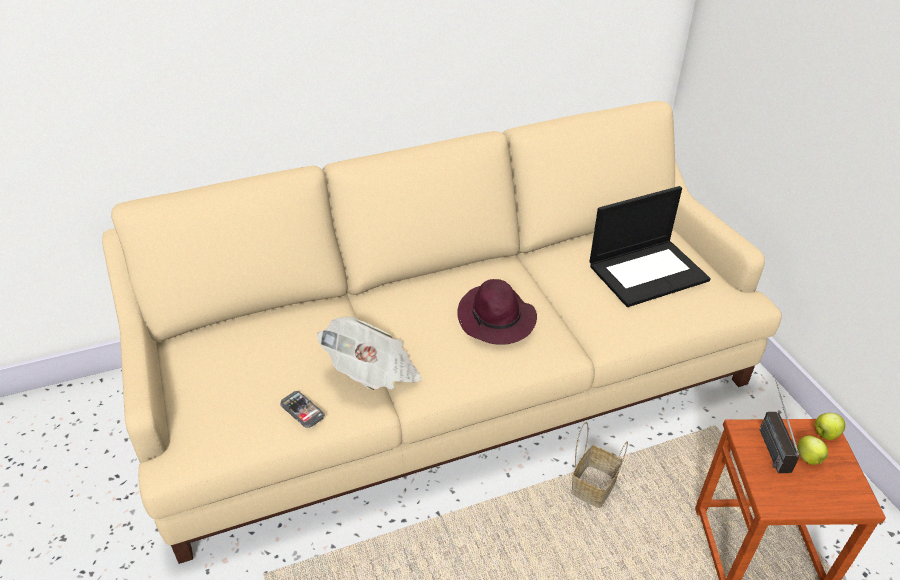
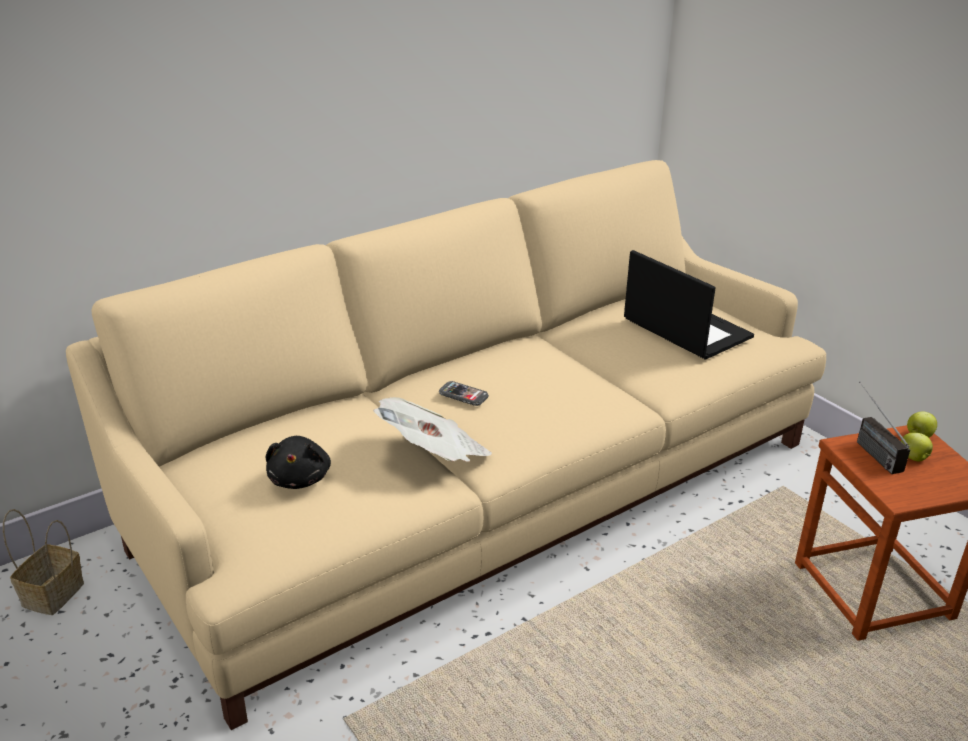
camera: 15 degrees left, 10 degrees down
phone [280,391,325,428] -> phone moved to [439,381,489,406]
purple hat [457,279,537,345] -> none
basket [571,422,628,508] -> basket moved to [3,509,84,615]
laptop [590,186,711,307] -> laptop turned 90 degrees counterclockwise [624,250,754,360]
none -> black plush toy [266,436,331,489]

